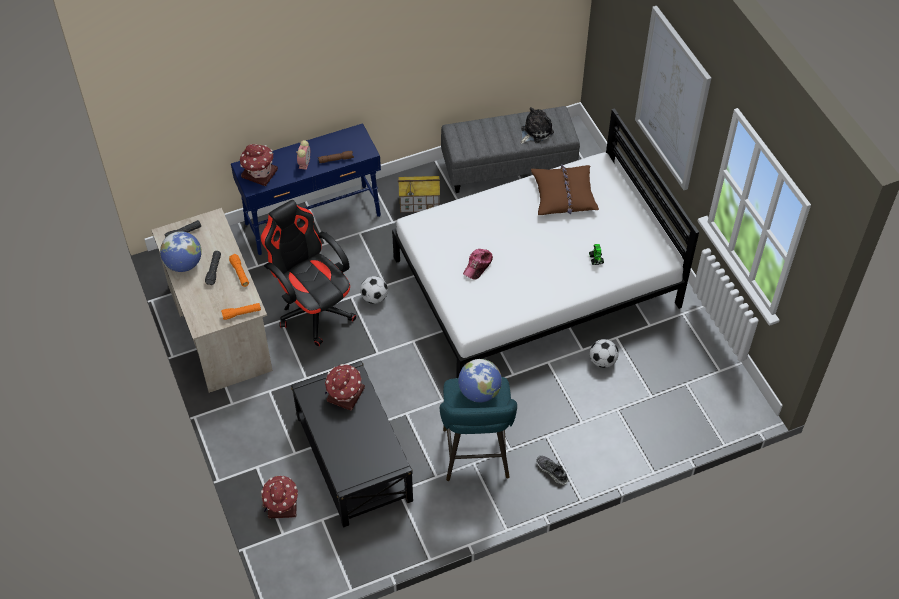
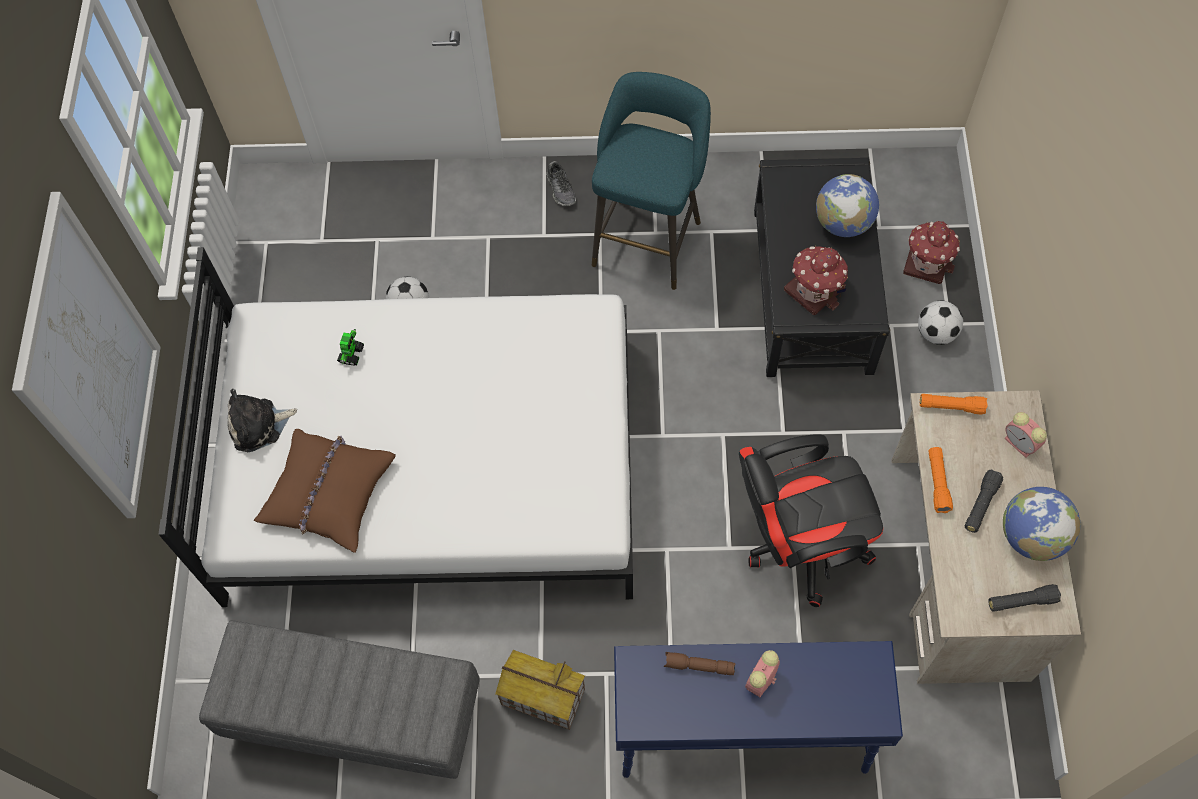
camera: 155 degrees left, 10 degrees up
toy house [240,144,278,186] -> none
black office chair [261,200,356,346] -> black office chair turned 90 degrees clockwise [739,434,883,607]
football [360,276,388,304] -> football moved to [918,301,963,345]
globe [458,359,502,402] -> globe moved to [816,174,879,237]
cap [463,249,493,280] -> none
plush toy [520,107,554,144] -> plush toy moved to [227,389,297,452]
none -> alarm clock [1004,412,1047,458]

